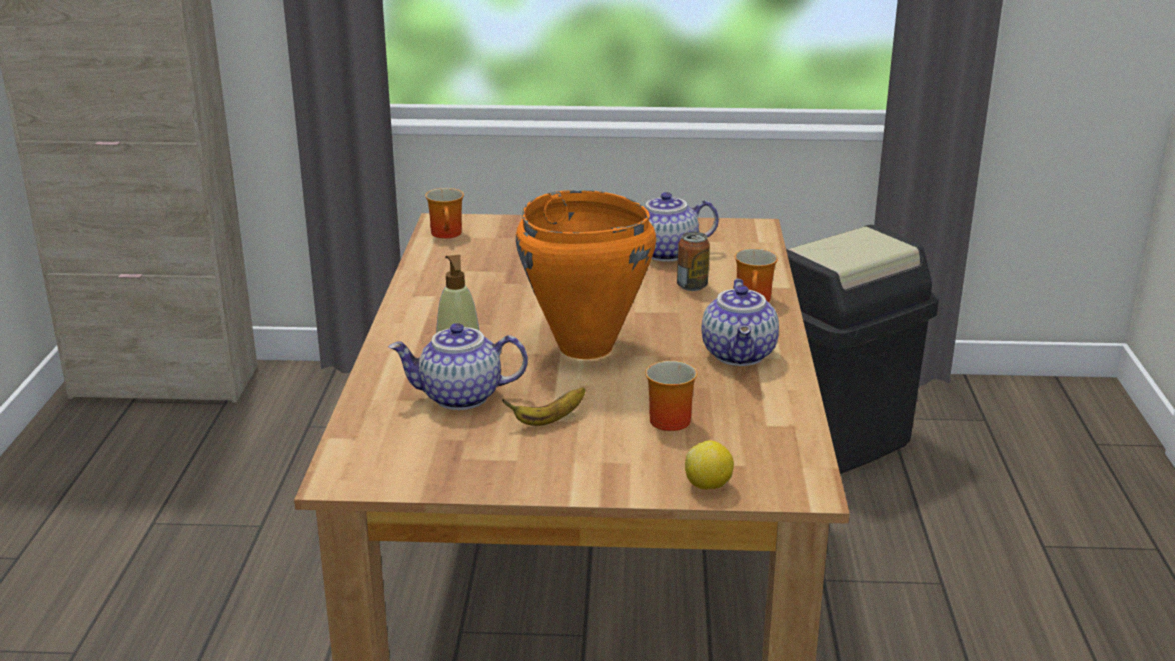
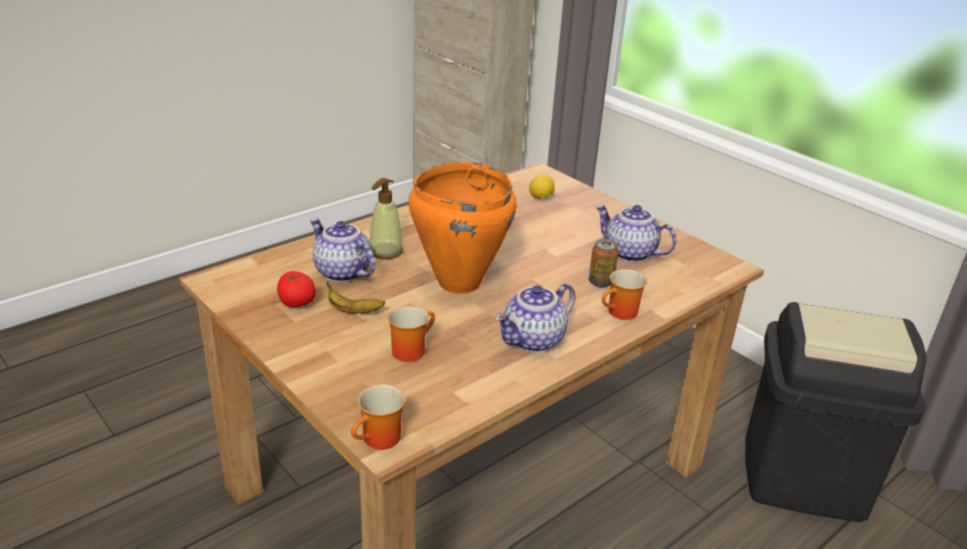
camera: 45 degrees right, 5 degrees up
mug [425,188,464,239] -> mug moved to [351,384,405,450]
lemon [685,440,734,490] -> lemon moved to [529,174,555,199]
none -> tomato [277,271,316,307]

